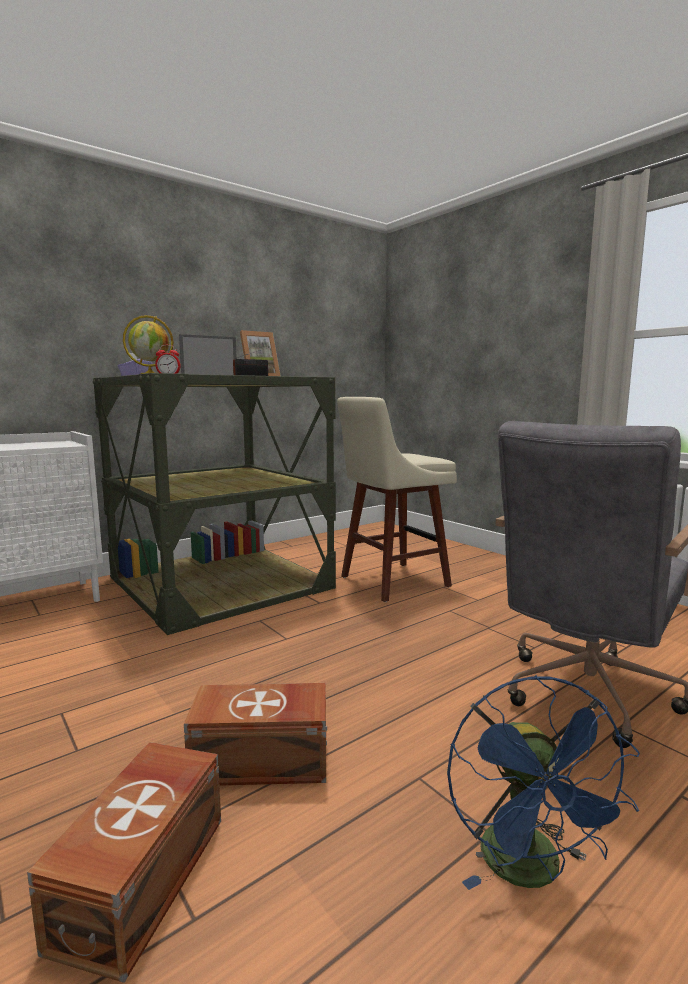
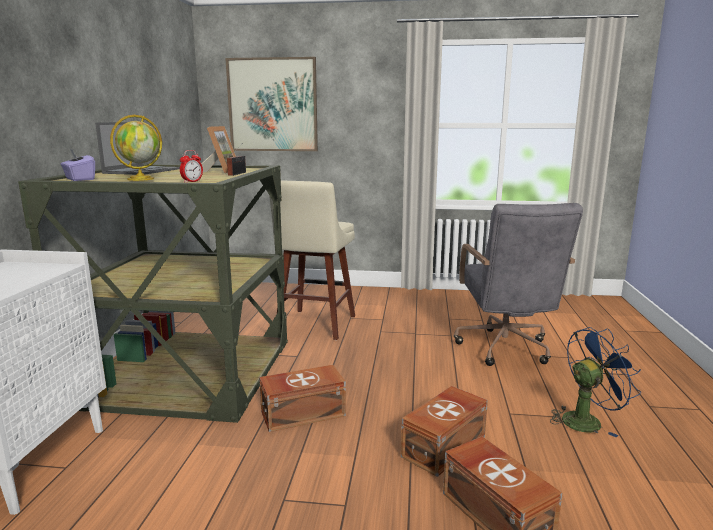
camera: 45 degrees left, 5 degrees up
blue fan [447,675,640,890] -> blue fan turned 60 degrees counterclockwise [550,327,641,438]
none -> picture [225,57,318,151]
none -> brown storage box [259,365,346,432]

